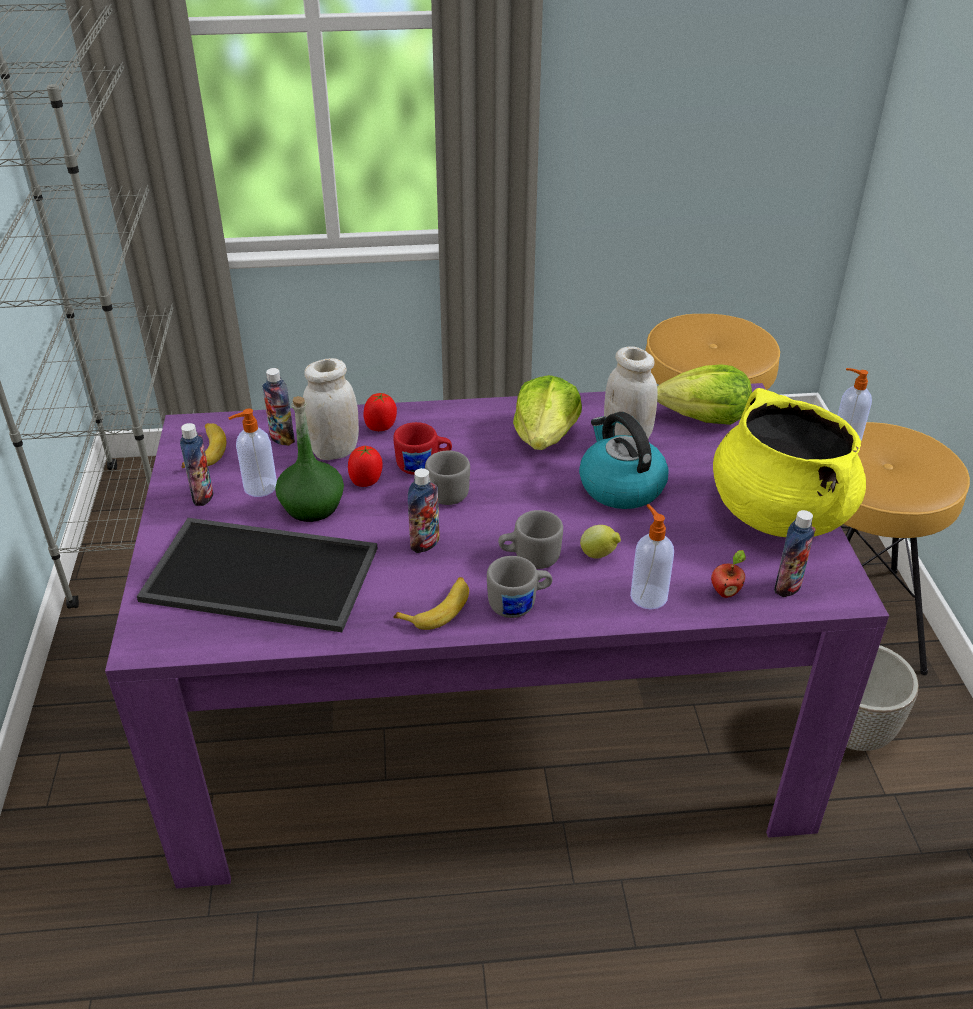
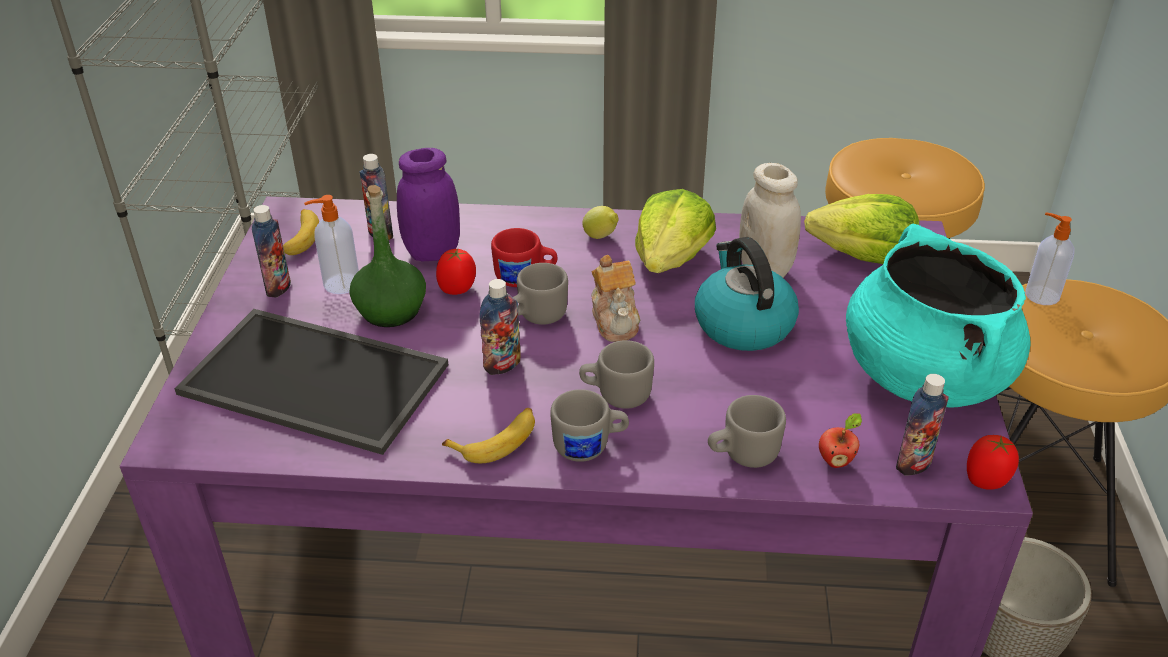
camera: 10 degrees right, 0 degrees up
white jar [303,358,359,460] -> purple jar [397,148,460,261]
tomato [364,393,397,431] -> tomato moved to [967,435,1019,490]
lemon [580,525,621,559] -> lemon moved to [583,206,619,239]
soap dispenser [630,504,674,610] -> grey mug [708,395,786,468]
yellow cooking pot [713,388,866,537] -> turquoise cooking pot [846,224,1031,408]
none -> teapot [591,255,640,342]

